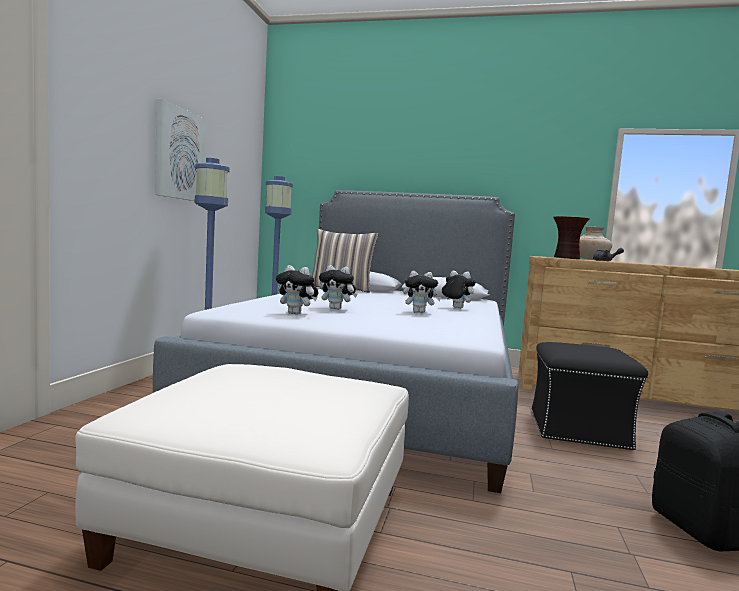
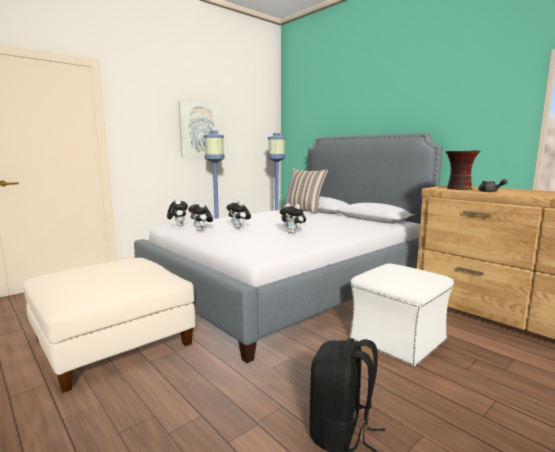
camera: 35 degrees right, 5 degrees up
plush toy [442,270,476,309] -> plush toy moved to [167,198,188,226]
black ottoman [531,342,648,451] -> white ottoman [349,263,454,366]
beige vase [579,227,612,260] -> none

